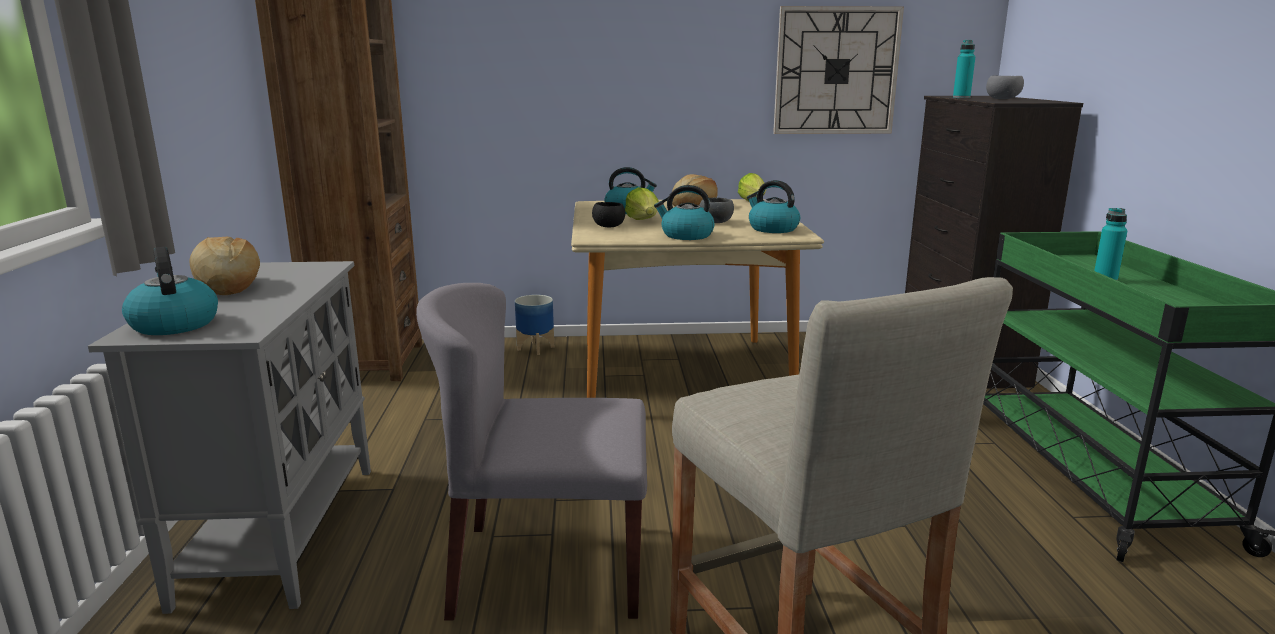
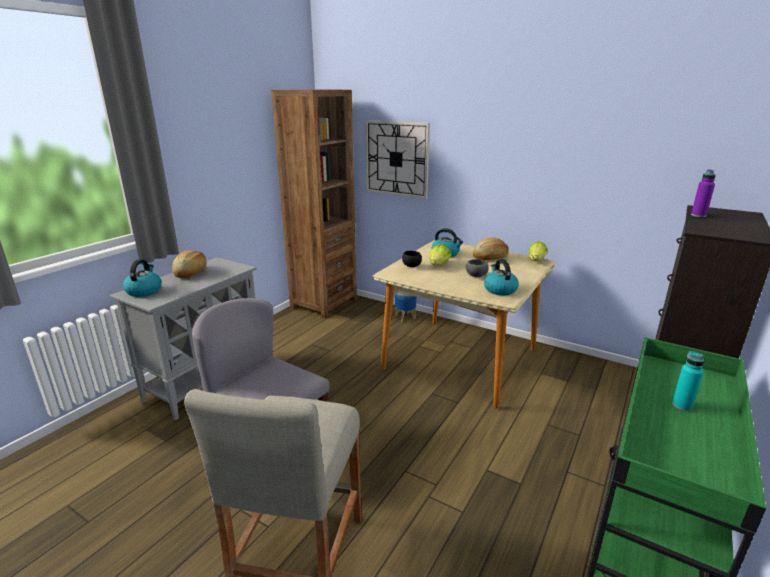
camera: 35 degrees right, 5 degrees up
kettle [654,185,714,240] -> none
wall clock [773,6,904,134] -> wall clock moved to [365,120,430,199]
turquoise bottle [953,40,975,98] -> purple bottle [691,170,716,217]
grey bowl [986,75,1024,99] -> none

